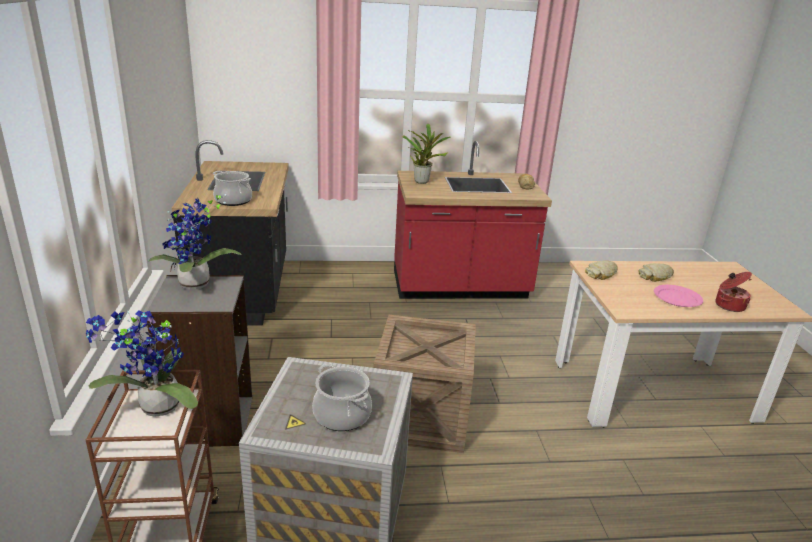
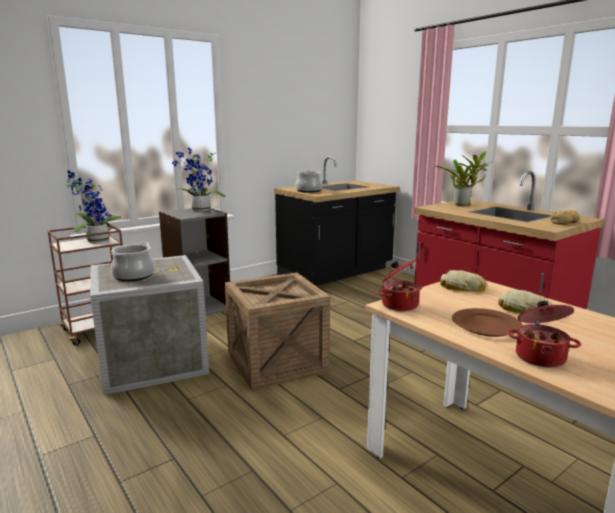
camera: 60 degrees right, 10 degrees down
pink plate [654,285,703,307] -> brown plate [452,308,523,337]
none -> cooking pot [378,259,423,311]

